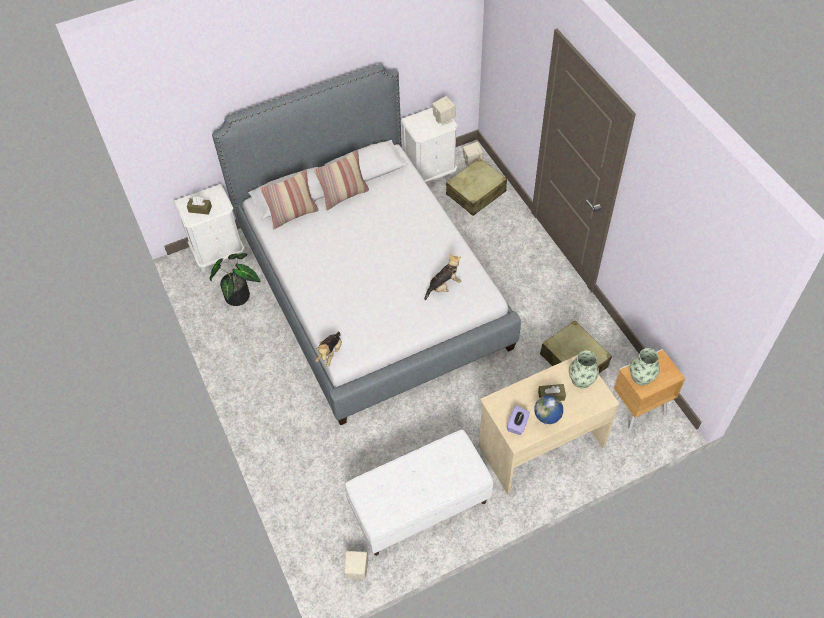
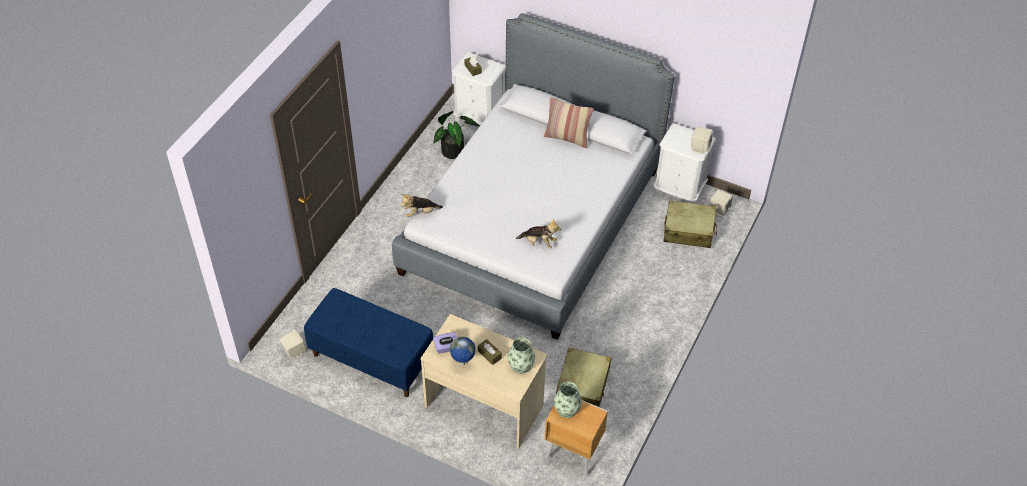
camera: 50 degrees right, 5 degrees down
pillow [260,170,318,229] -> none
white bench [345,430,493,556] -> blue bench [304,288,433,397]

